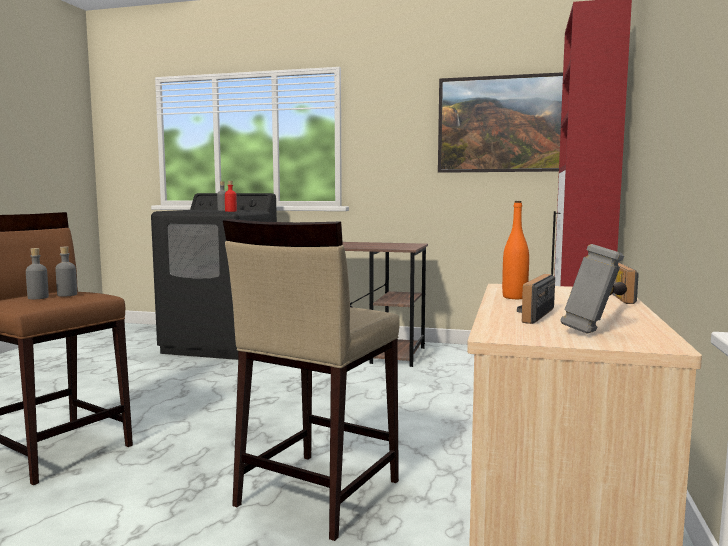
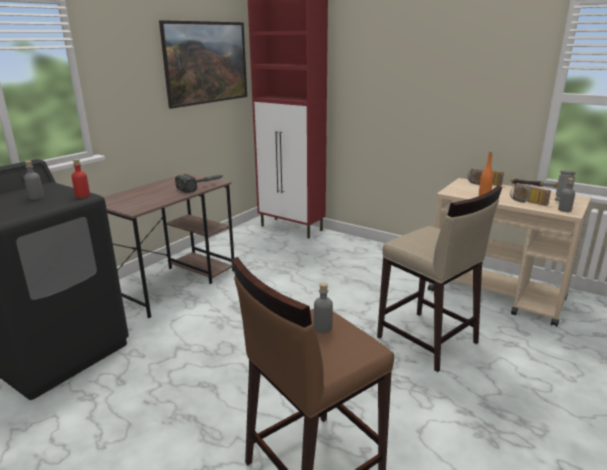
camera: 70 degrees left, 15 degrees up
grey bottle [26,248,49,299] -> grey bottle moved to [558,178,575,212]
none -> hammer [175,174,223,193]

